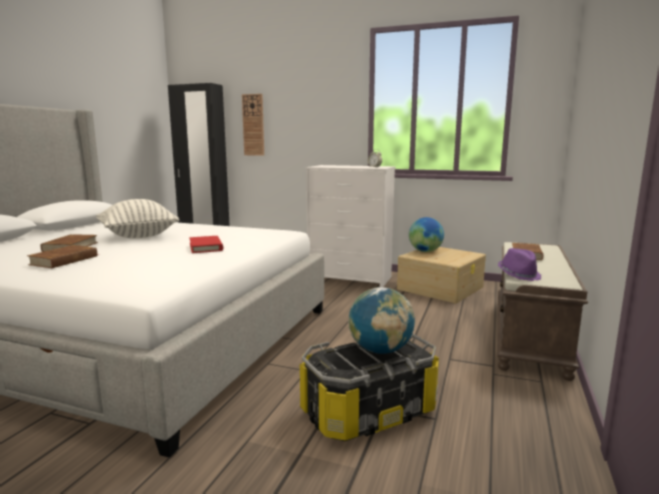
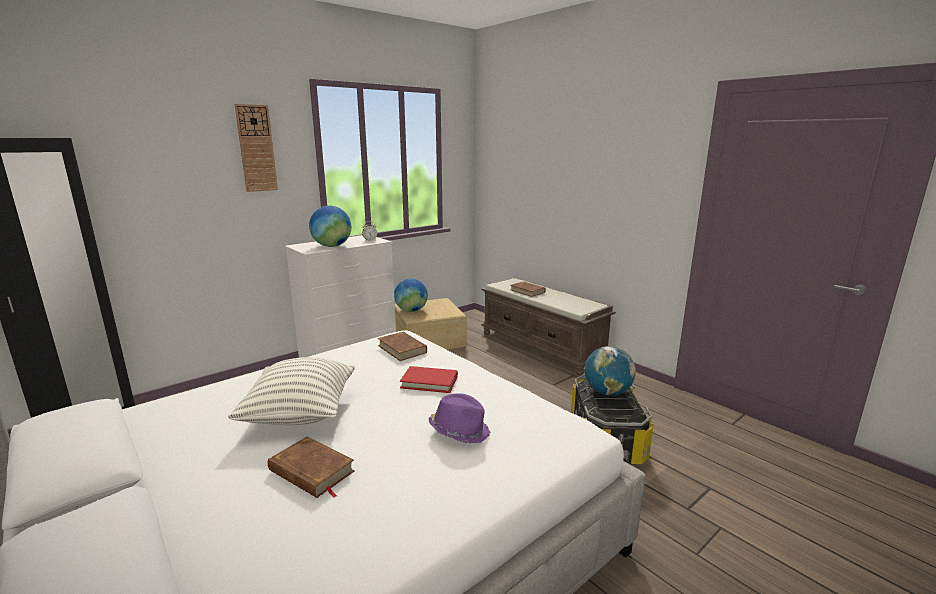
camera: 60 degrees left, 5 degrees up
brown book [27,245,97,268] -> brown book moved to [378,332,427,361]
wall clock [242,94,264,156] -> wall clock moved to [235,104,278,192]
purple hat [498,248,541,281] -> purple hat moved to [429,394,491,444]
none -> globe [309,206,351,247]

